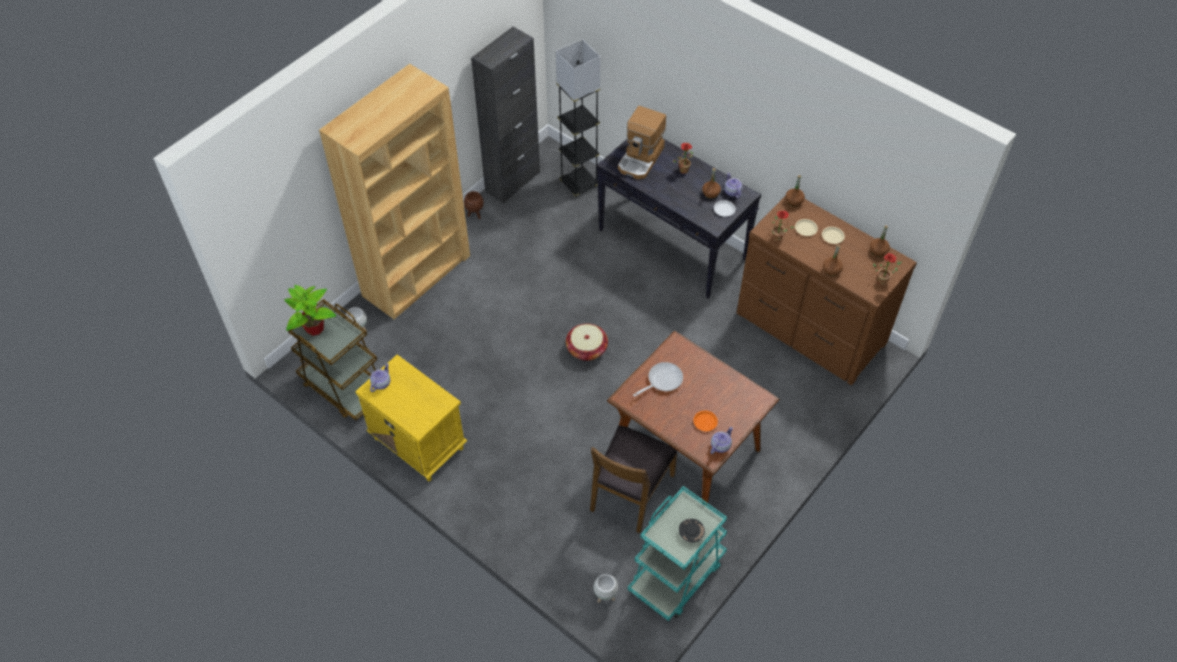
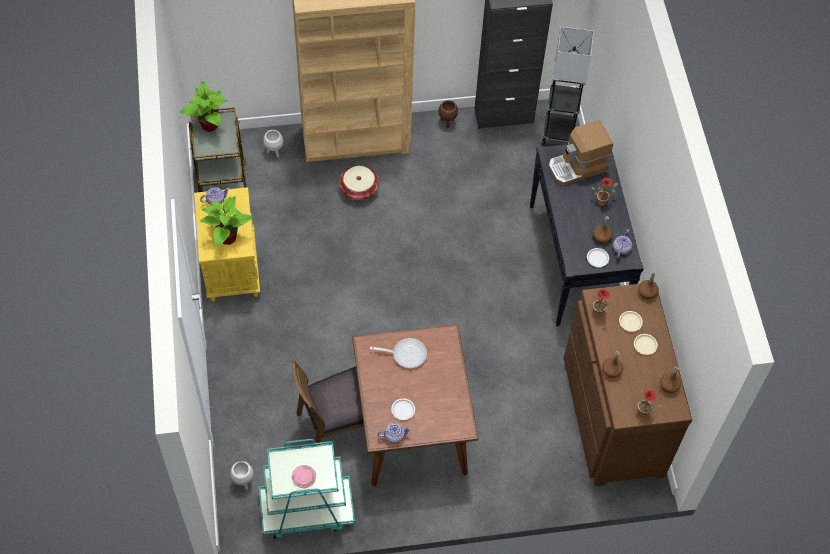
camera: 40 degrees right, 5 degrees up
basket [566,324,608,361] -> basket moved to [339,165,379,201]
black plate [679,519,705,543] -> pink plate [292,465,316,488]
orange plate [693,411,718,431] -> white plate [391,398,415,420]
none -> potted plant [200,196,253,247]

